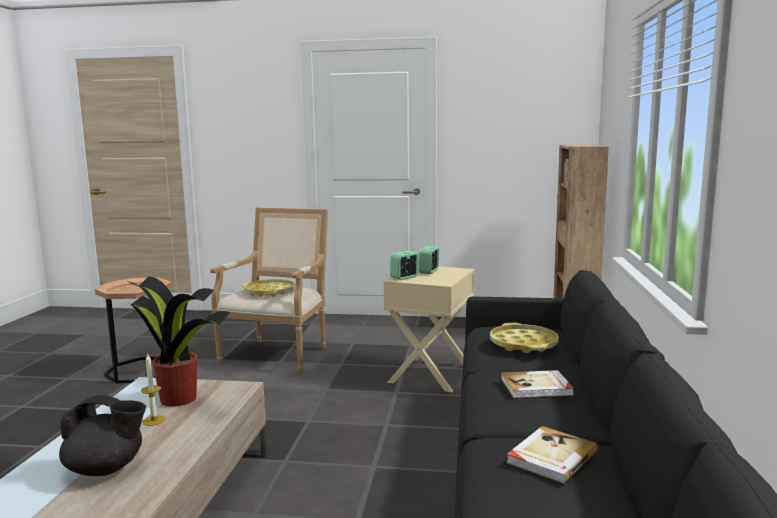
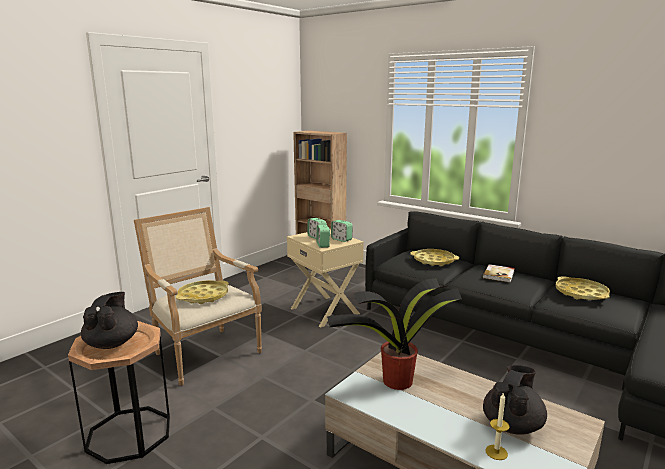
camera: 60 degrees left, 5 degrees up
candle [141,354,166,426] -> candle moved to [485,392,509,460]
book [506,426,598,484] -> yellow tray [556,276,610,300]
none -> black teapot [81,292,138,349]
none -> alarm clock [331,220,353,242]

